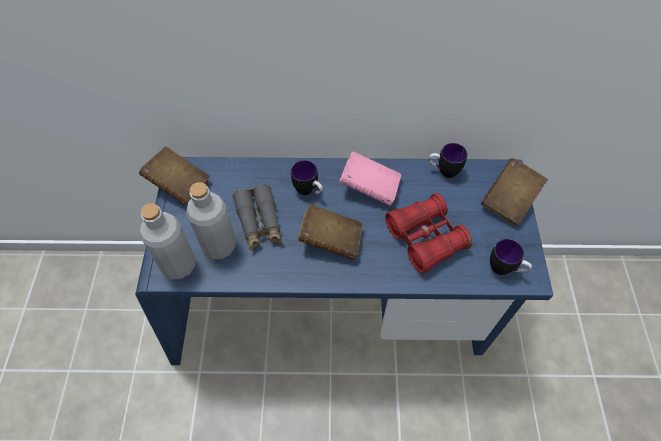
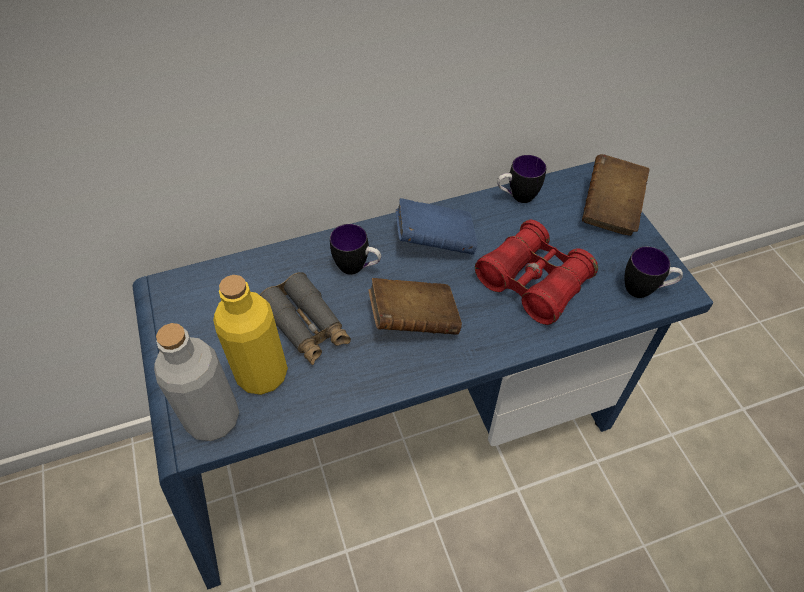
camera: 20 degrees left, 5 degrees down
brown book [139,146,210,206] -> none
grey bottle [186,182,236,259] -> yellow bottle [213,275,288,395]
pink book [340,151,401,206] -> blue book [396,198,477,255]

